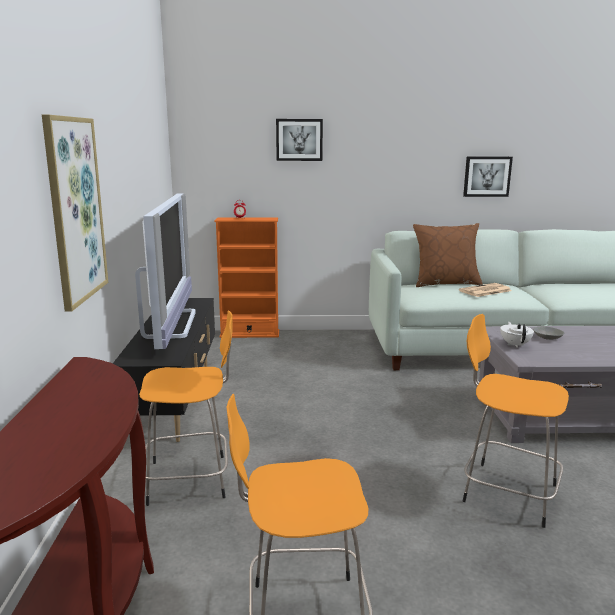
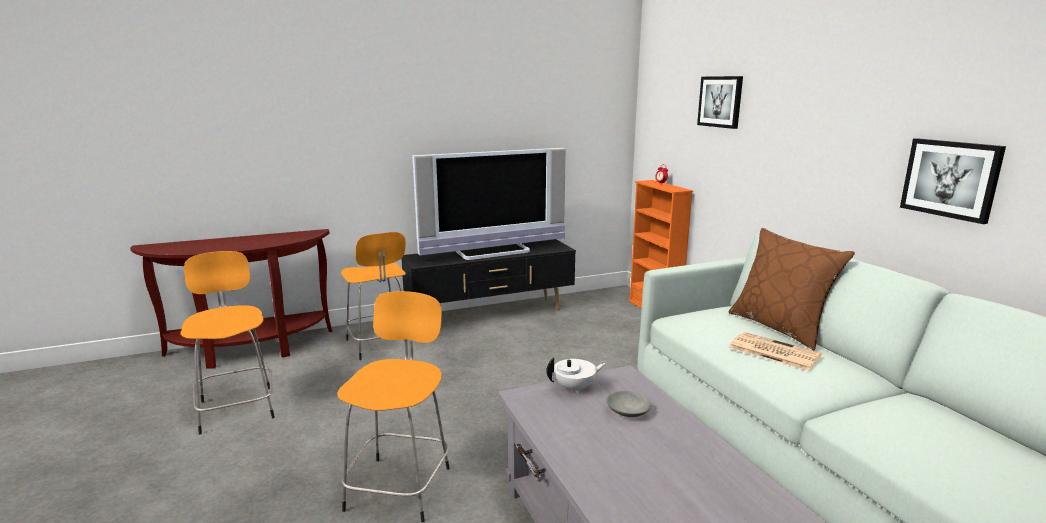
camera: 70 degrees right, 0 degrees up
picture [42,115,108,312] -> none

